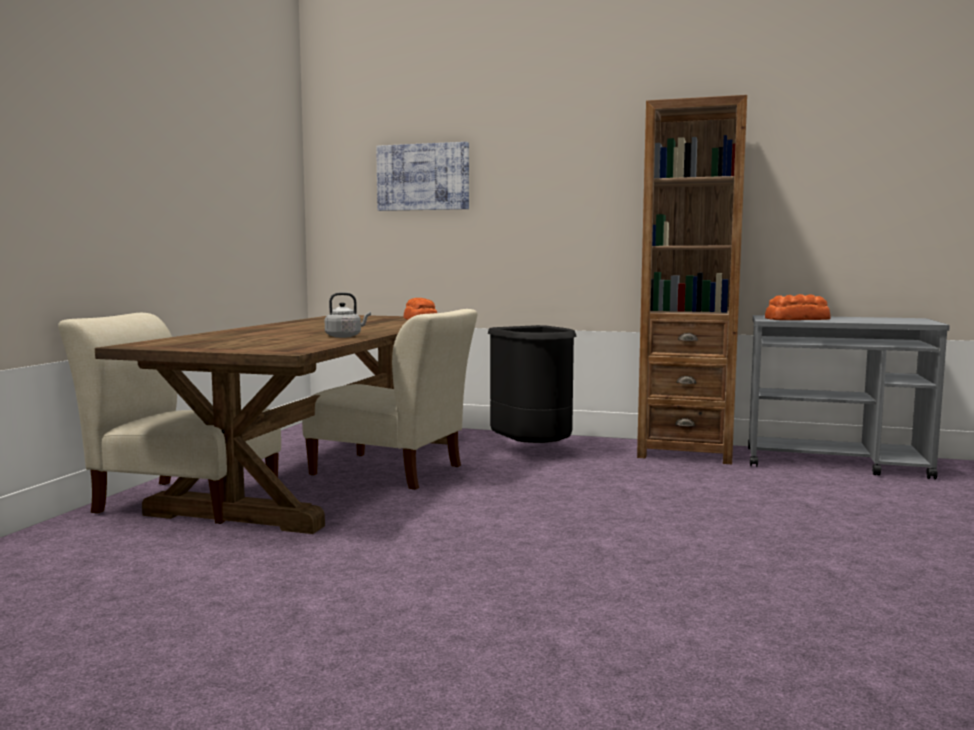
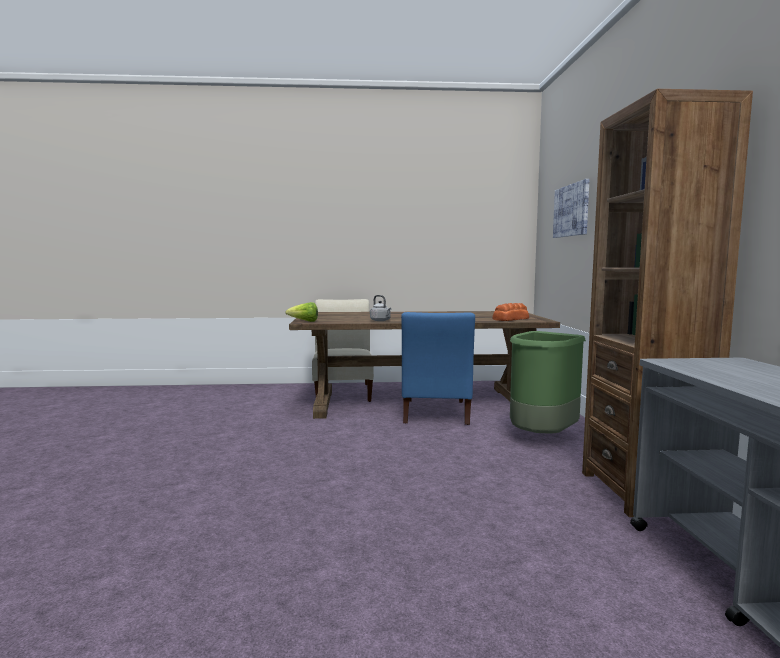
camera: 70 degrees right, 0 degrees up
beige chair [302,309,477,490] -> blue chair [401,312,475,425]
black trash can [488,325,577,443] -> green trash can [510,331,586,433]
bread [765,294,831,320] -> none
none -> lettuce [285,302,318,322]

